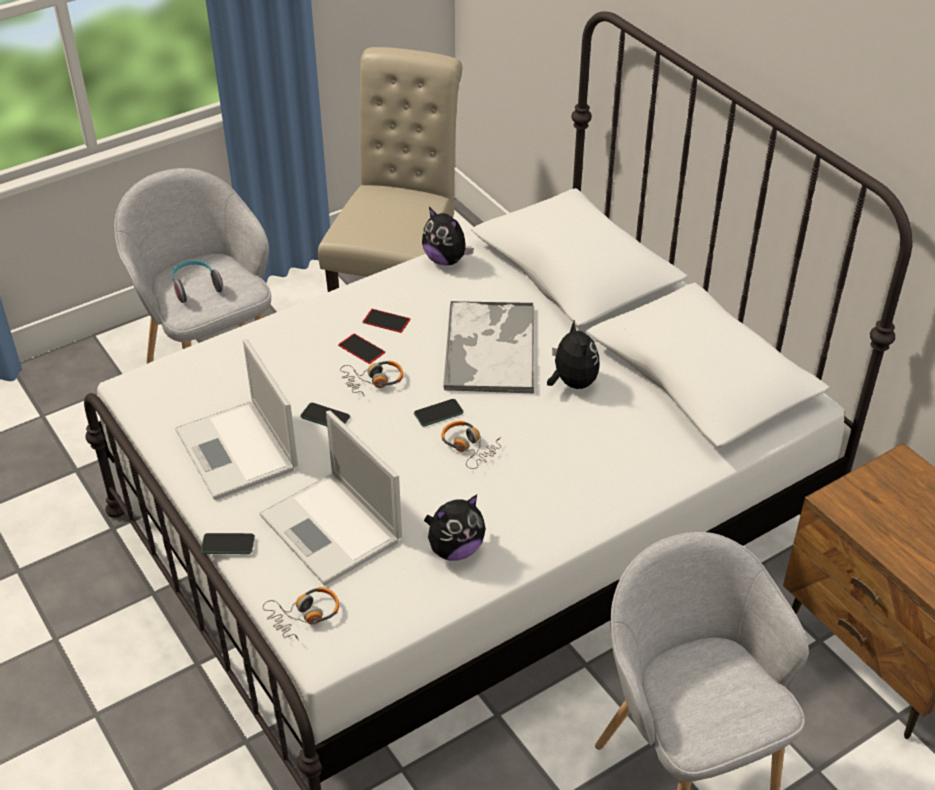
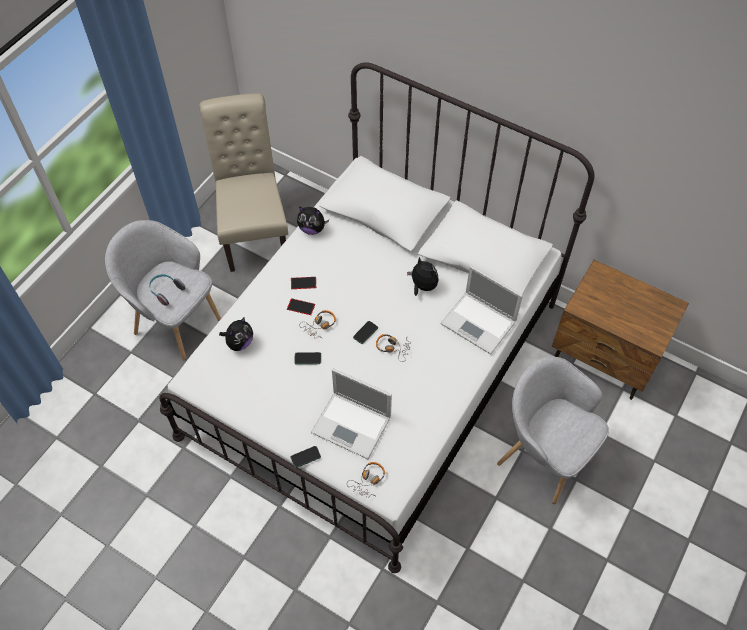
camera: 25 degrees left, 15 degrees up
laptop [175,339,298,500] -> laptop moved to [440,266,523,355]
plush toy [424,495,486,561] -> plush toy moved to [219,316,253,351]
tray [443,301,534,393] -> none

